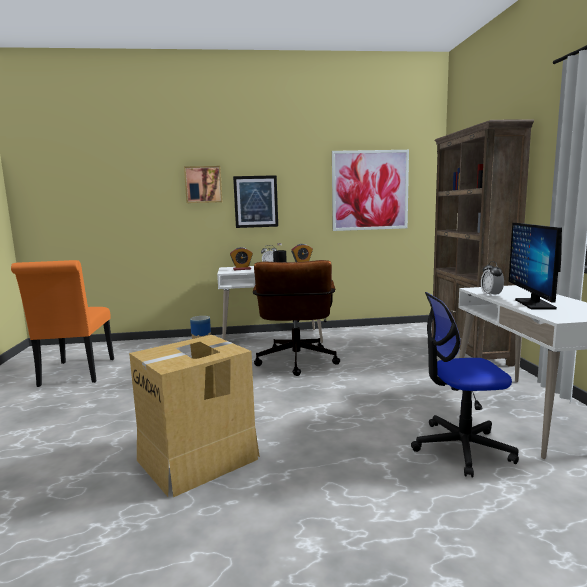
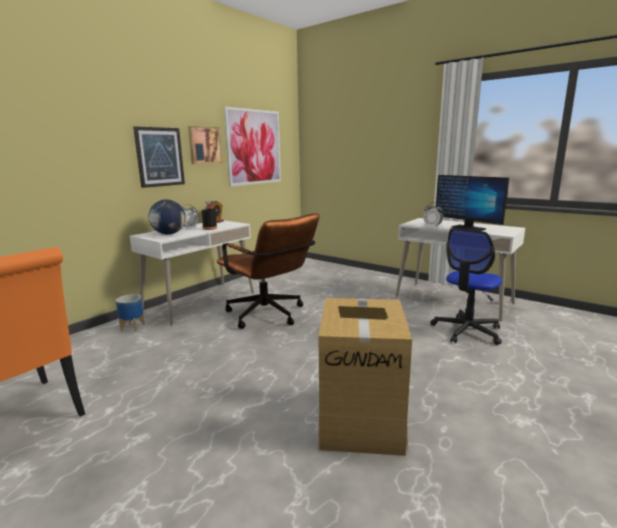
camera: 45 degrees left, 5 degrees up
picture [184,166,222,203] -> picture moved to [188,126,223,164]
alarm clock [230,247,253,270] -> globe [148,200,185,234]
brown bookcase [431,119,534,367] -> none

